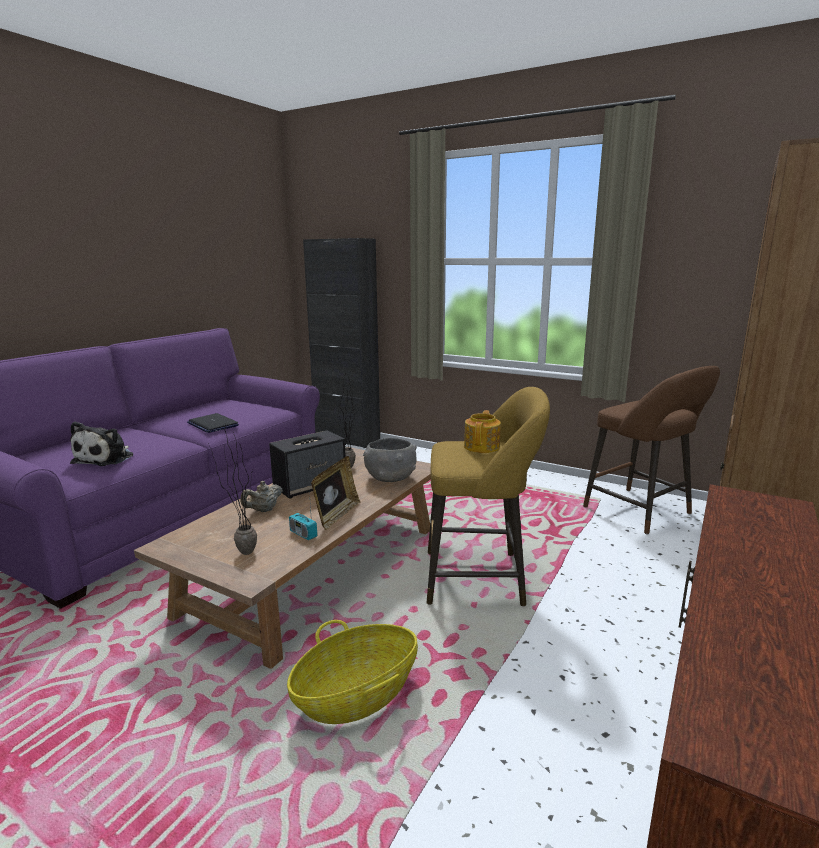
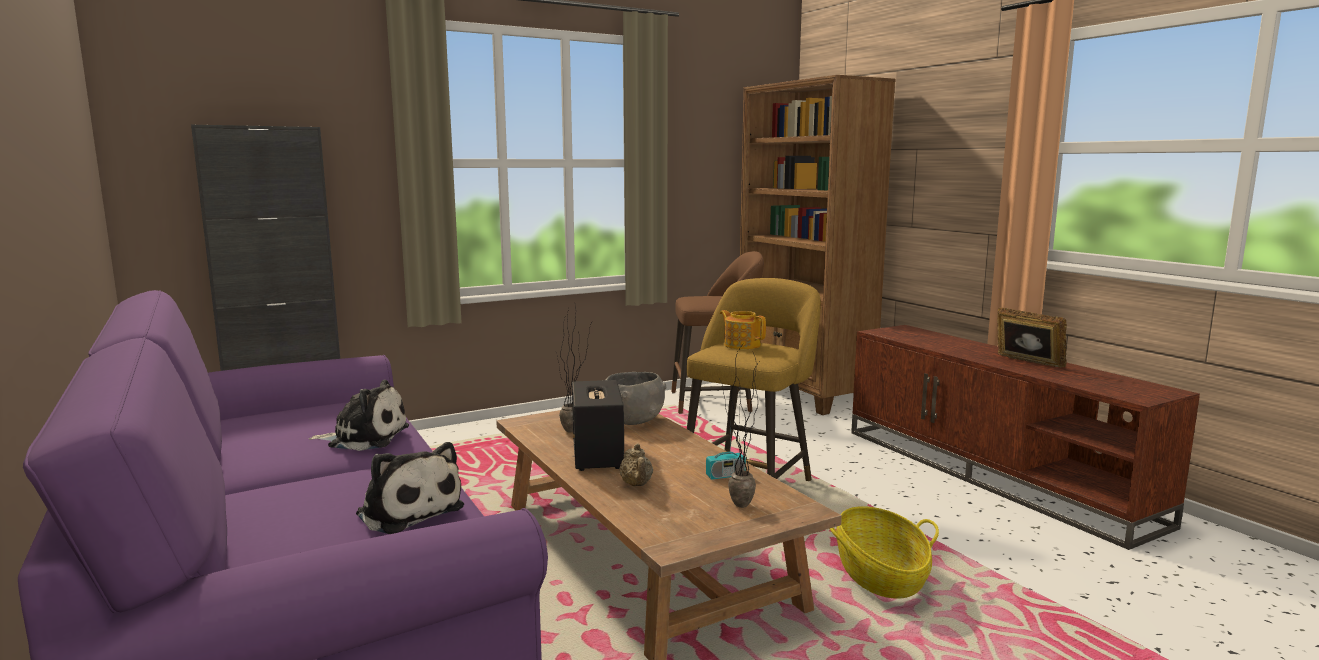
camera: 60 degrees left, 5 degrees down
laptop [187,413,239,433] -> plush toy [309,380,409,451]
picture frame [311,456,360,530] -> picture frame moved to [997,307,1067,367]

